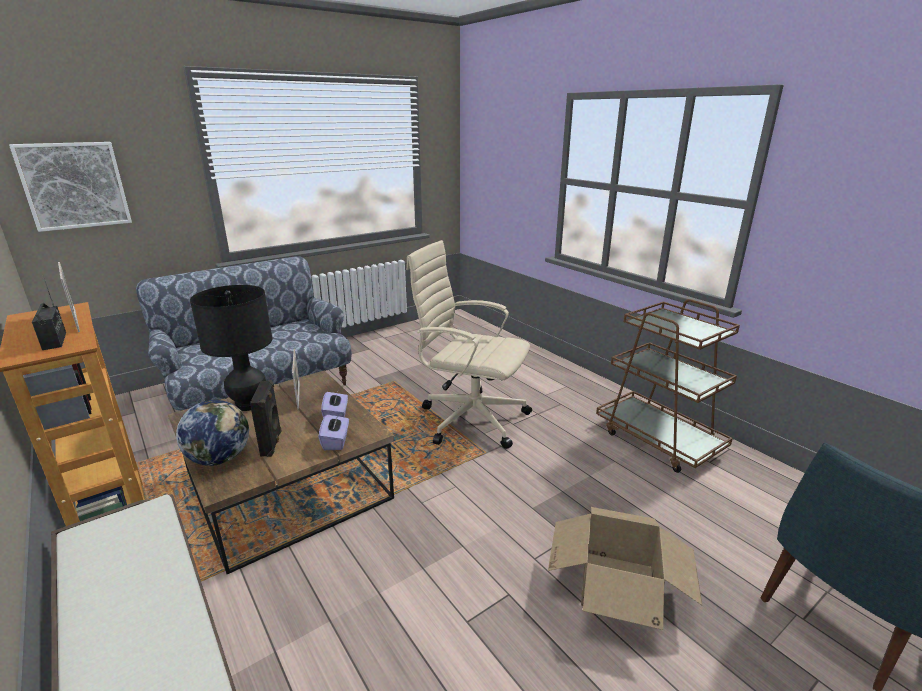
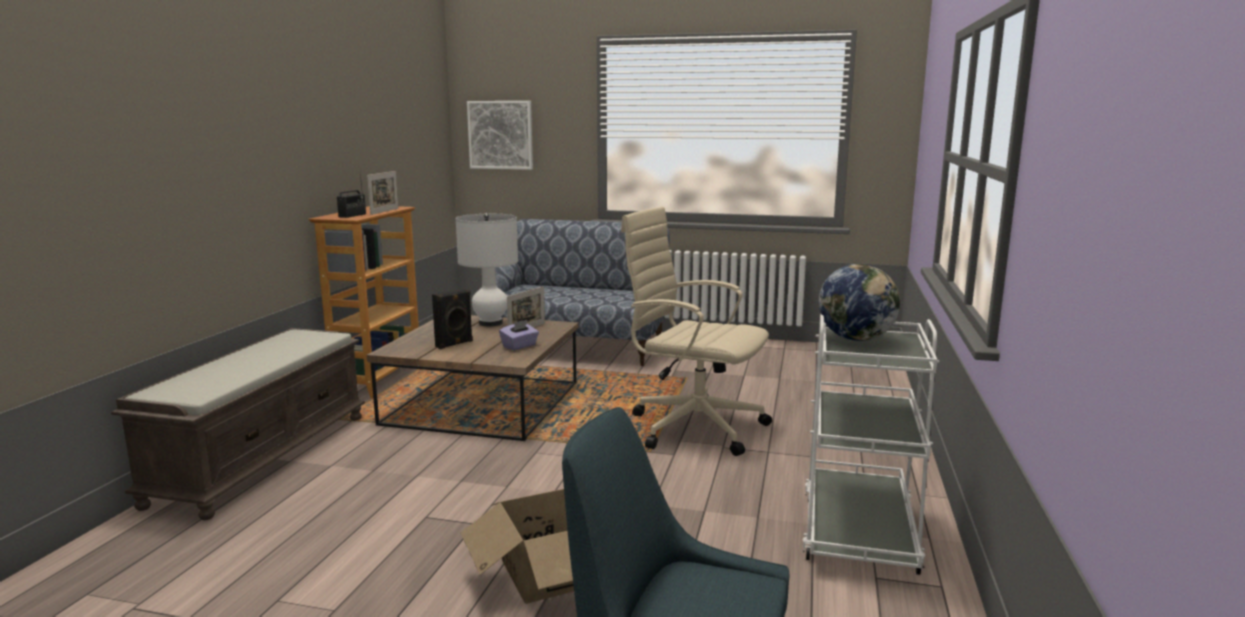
camera: 50 degrees right, 10 degrees down
globe [176,400,249,466] -> globe moved to [819,264,900,341]
black table lamp [190,285,273,411] -> white table lamp [456,213,518,326]
purple tissue box [319,413,349,450] -> none
beige office chair [406,240,532,449] -> beige office chair turned 45 degrees counterclockwise [621,207,772,456]
brown cart [596,299,740,473] -> white cart [803,314,939,575]

